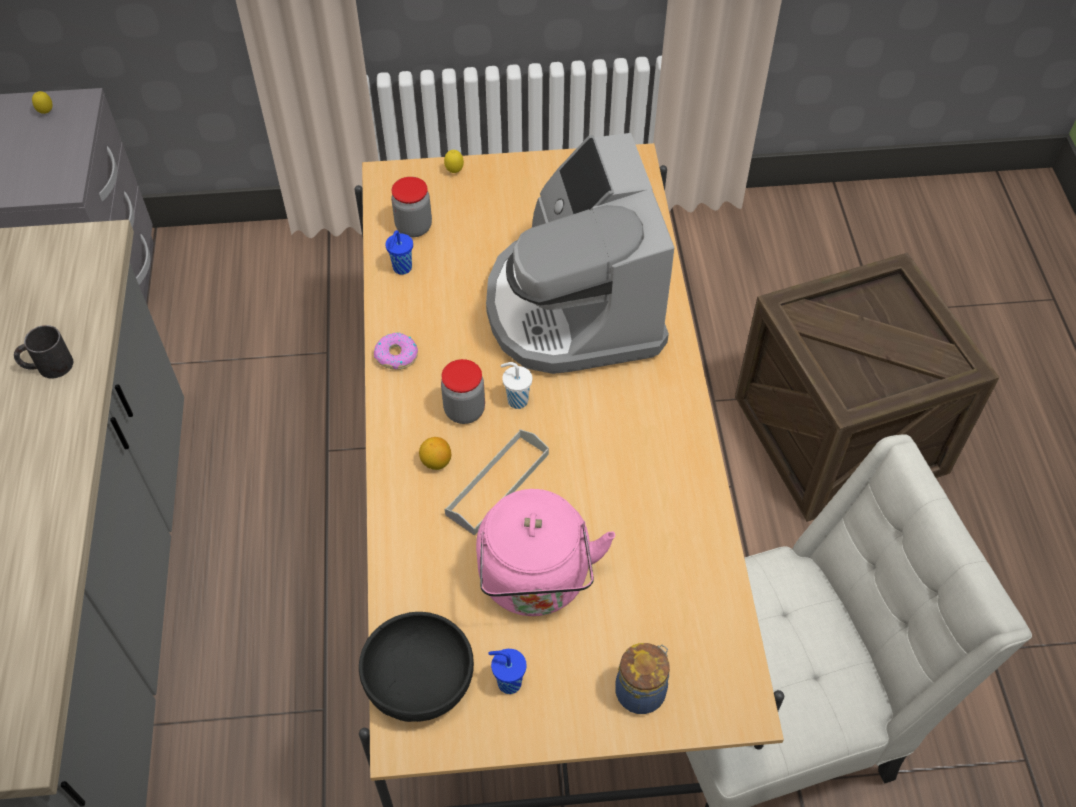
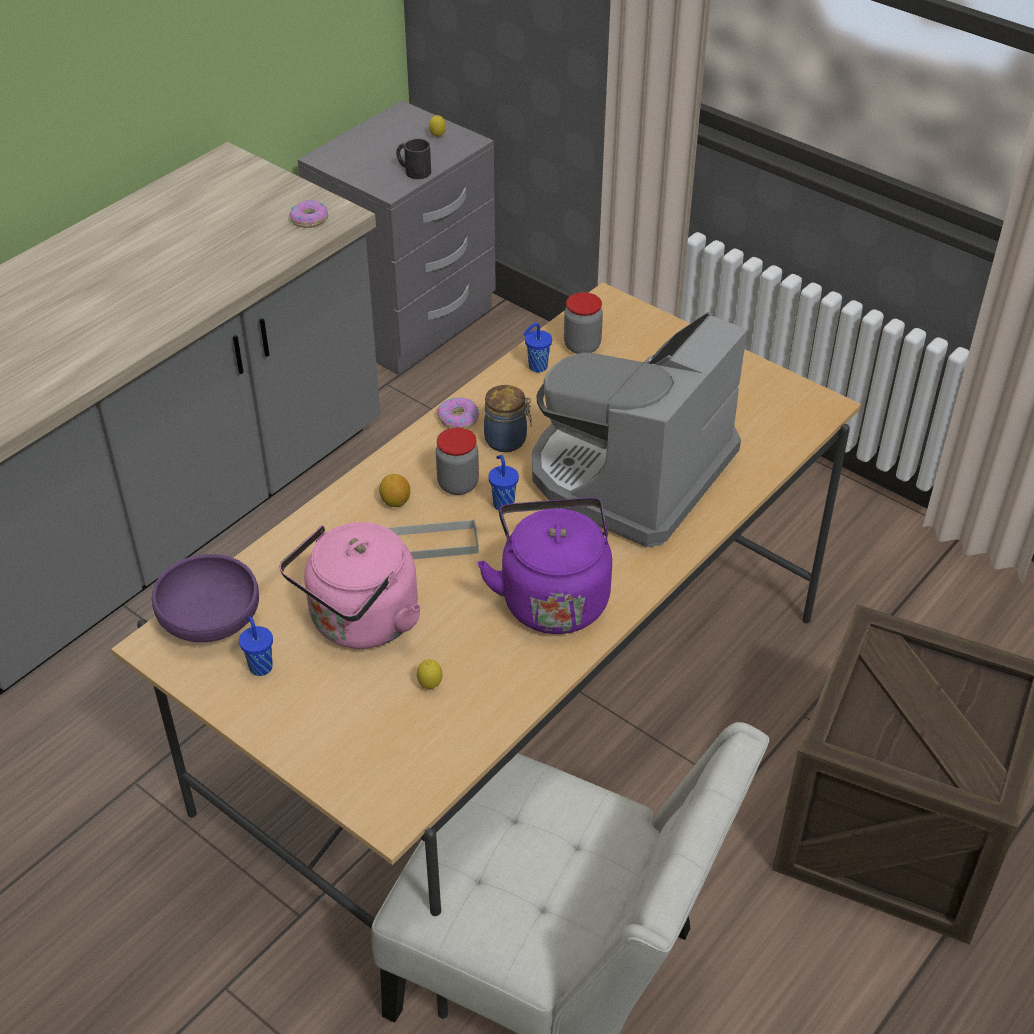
camera: 45 degrees right, 10 degrees down
black mug [14,325,73,378] -> black mug moved to [396,138,431,179]
black bowl [359,612,474,722] -> purple bowl [152,554,259,642]
lemon [444,150,464,173] -> lemon moved to [417,659,442,689]
white cup [501,362,532,409] -> blue cup [488,455,519,510]
jar [615,643,670,714] -> jar moved to [484,385,532,452]
none -> donut [289,200,329,228]
none -> purple kettle [477,498,612,634]

